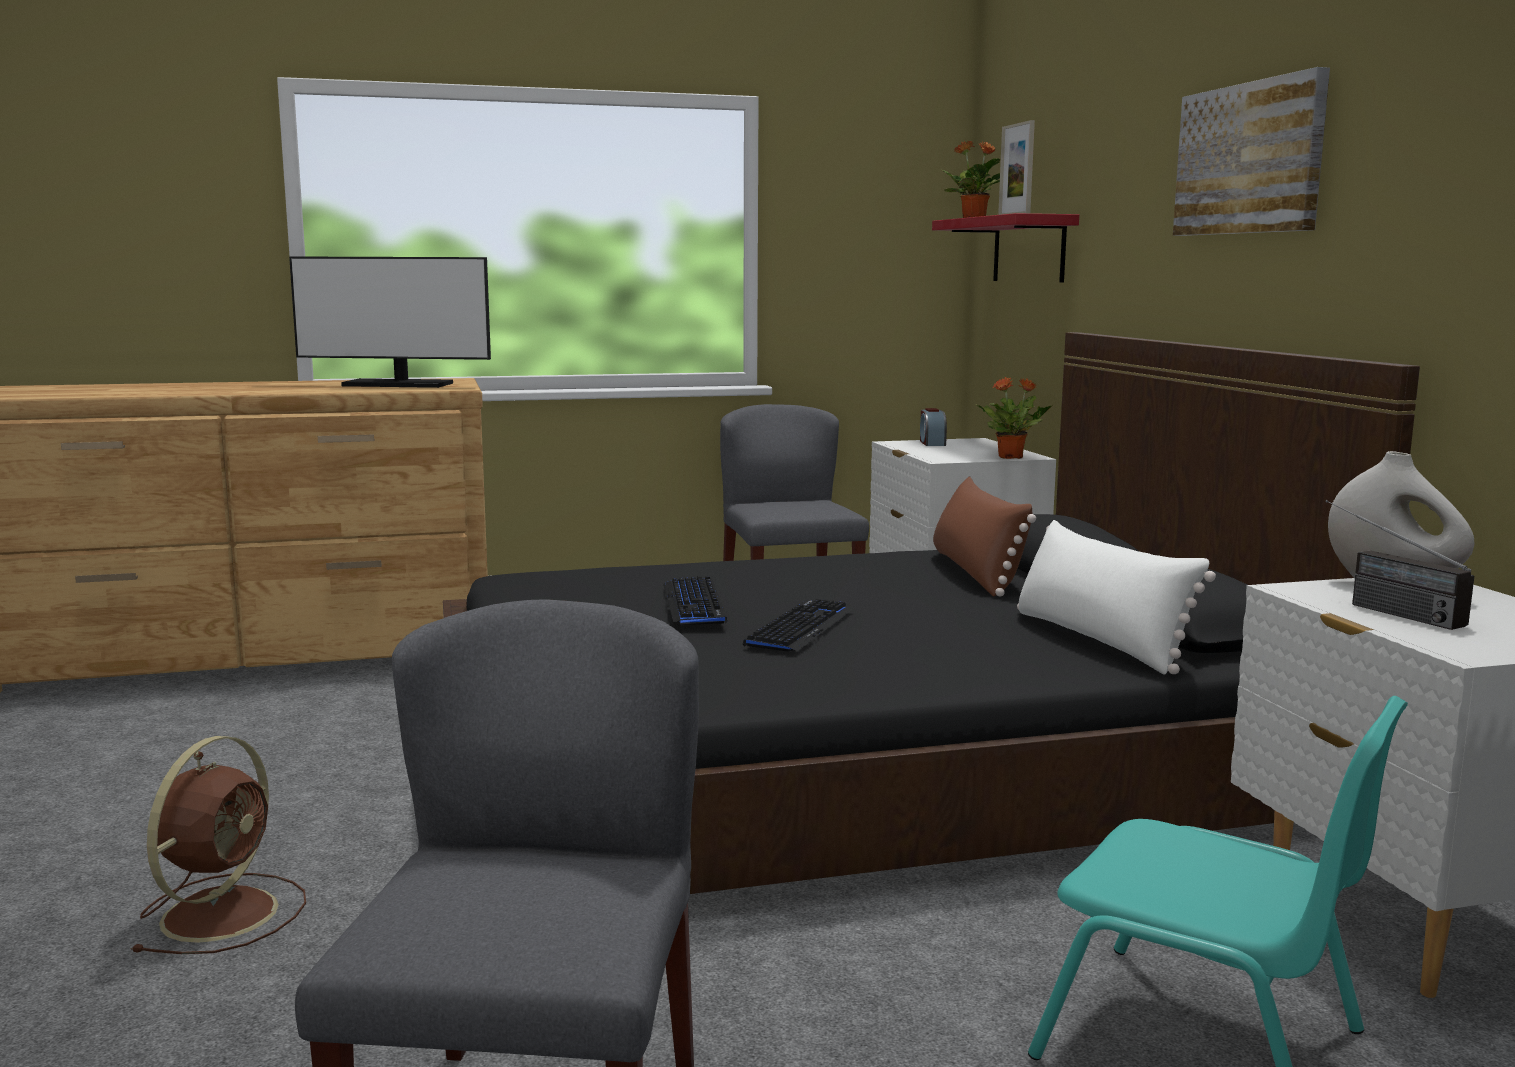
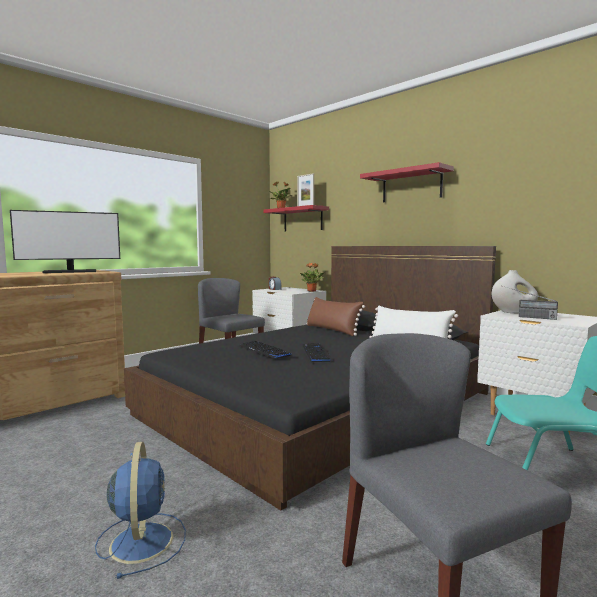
camera: 30 degrees left, 5 degrees down
brown fan [130,736,306,954] -> blue fan [95,442,186,579]
picture [1173,67,1330,236] -> red shelf [360,162,454,202]

